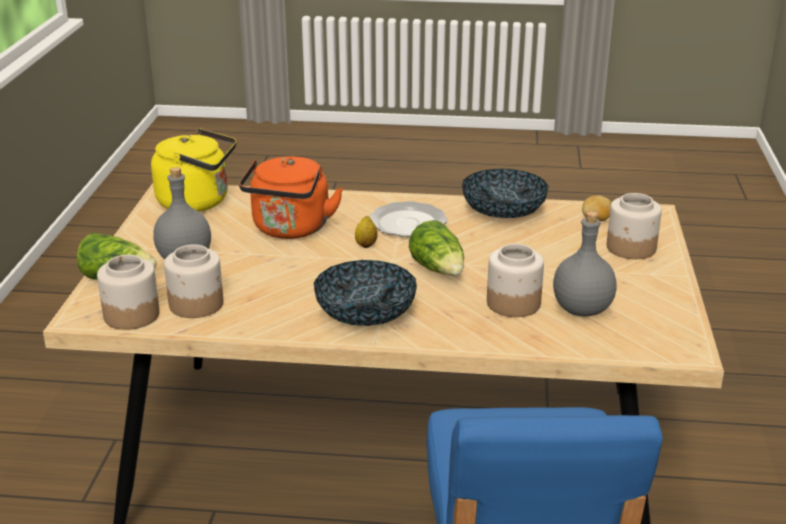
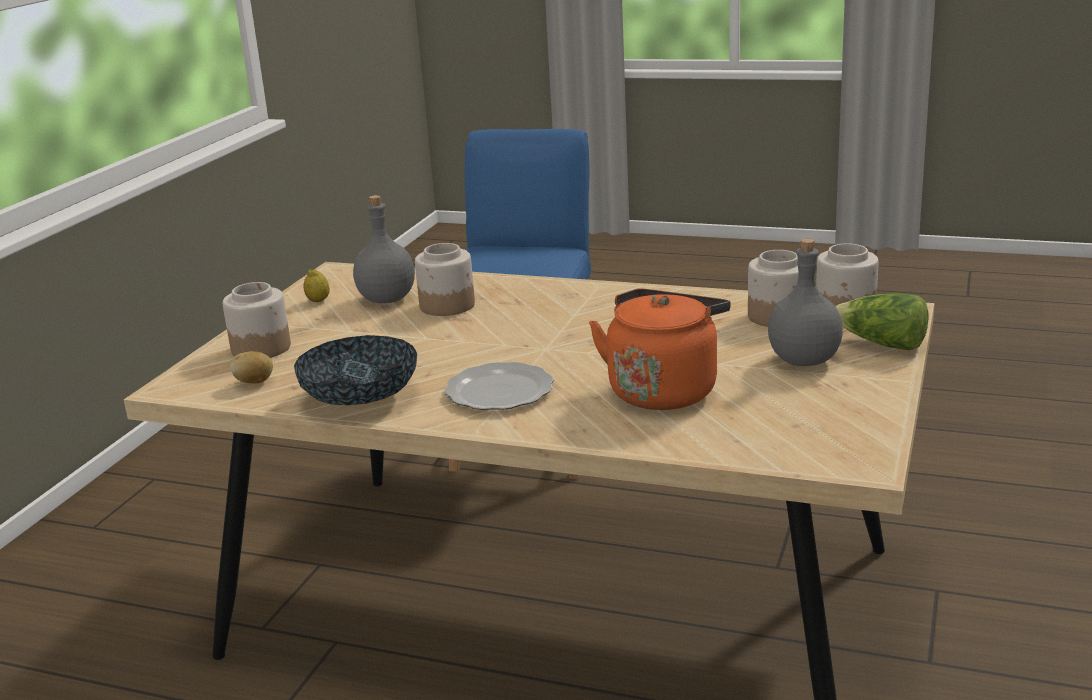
camera: 165 degrees left, 5 degrees down
yellow kettle [151,128,237,212] -> none
bowl [314,260,417,326] -> none
lemon [355,216,378,248] -> lemon moved to [304,269,330,302]
lettuce [409,220,464,275] -> none

